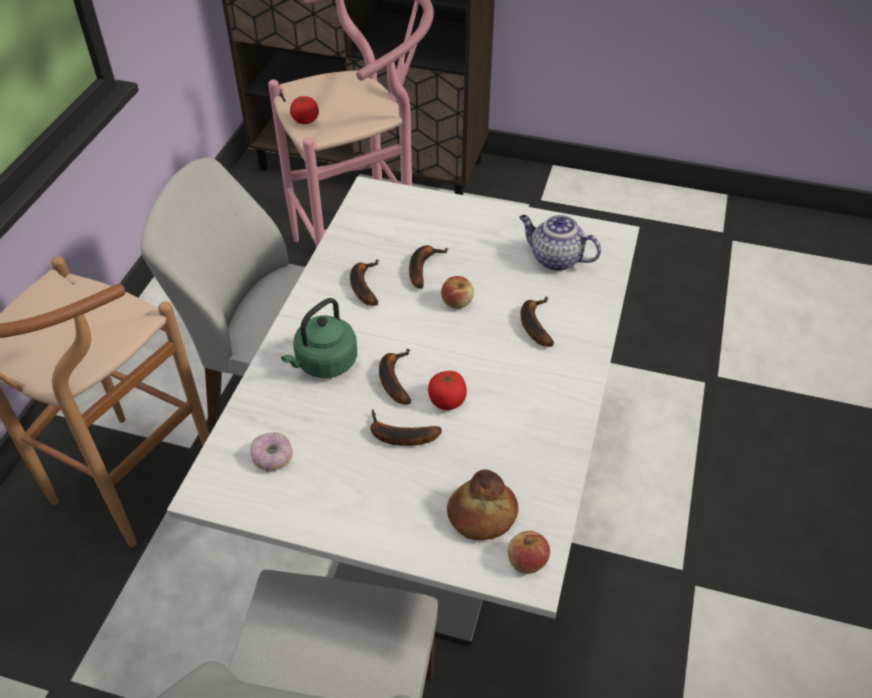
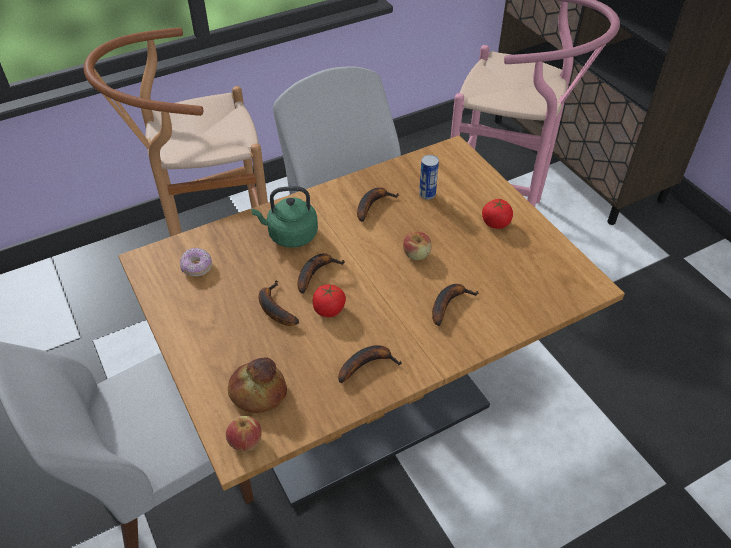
camera: 45 degrees right, 0 degrees up
white dining table [167,176,640,646] -> brown dining table [118,135,625,507]
tomato [290,96,319,124] -> tomato moved to [482,199,513,229]
banana [409,245,448,289] -> banana moved to [338,345,402,383]
teapot [519,215,601,271] -> none
none -> can [419,155,439,200]

